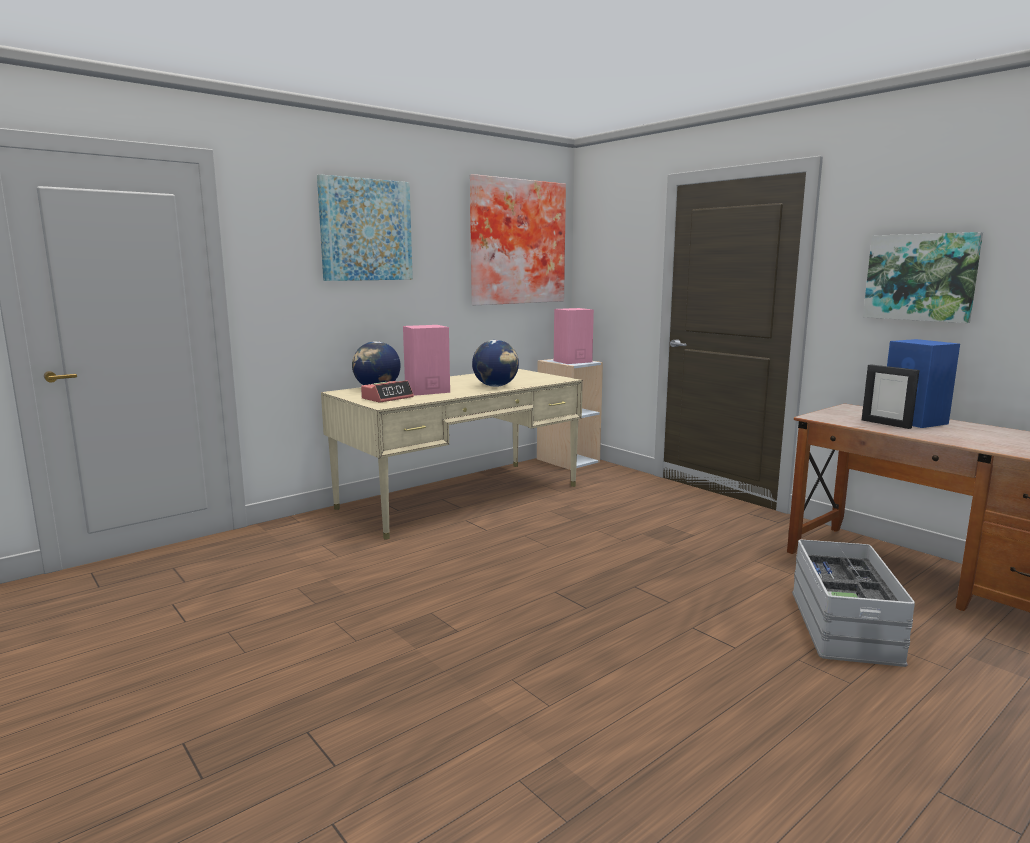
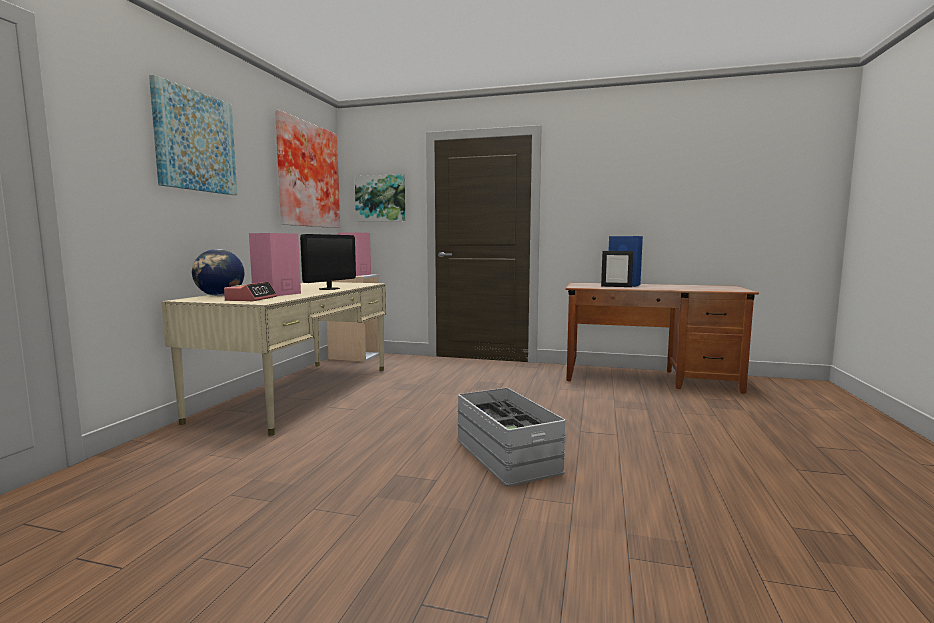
camera: 35 degrees left, 5 degrees down
globe [472,340,519,387] -> monitor [300,234,356,290]
grey storage box [792,540,915,667] -> grey storage box moved to [458,388,565,487]
picture [863,232,983,323] -> picture moved to [355,174,405,222]

